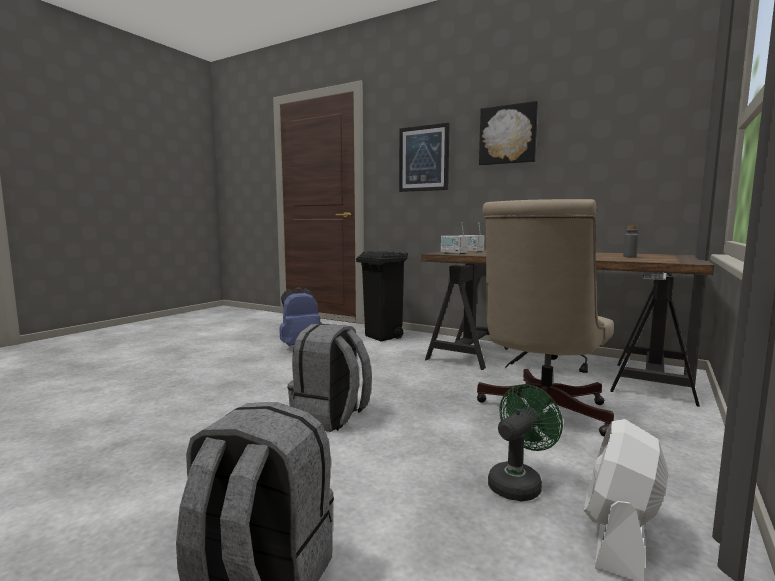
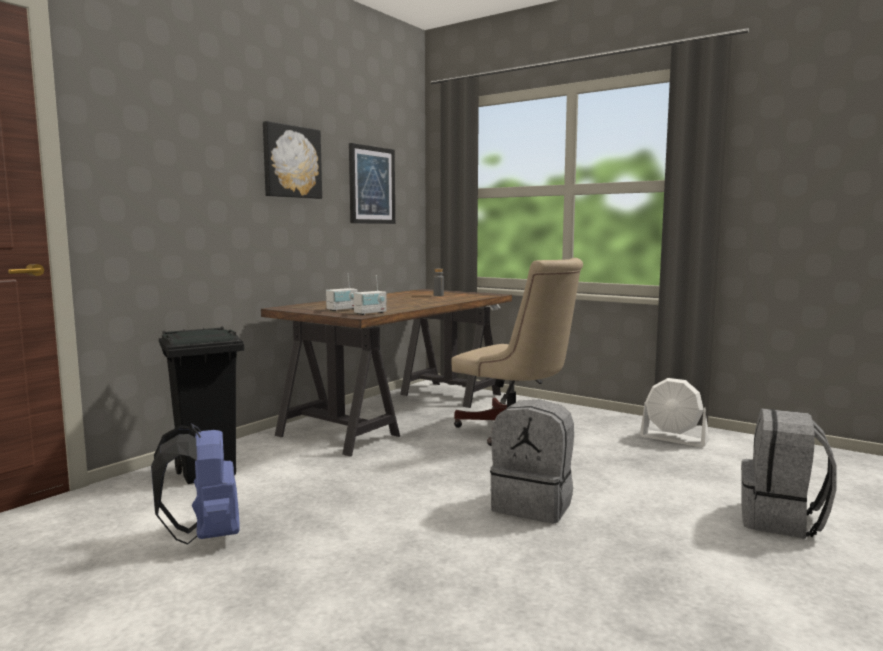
camera: 85 degrees left, 0 degrees up
picture [399,123,450,192] -> picture moved to [349,143,395,224]
green fan [488,384,563,502] -> none

